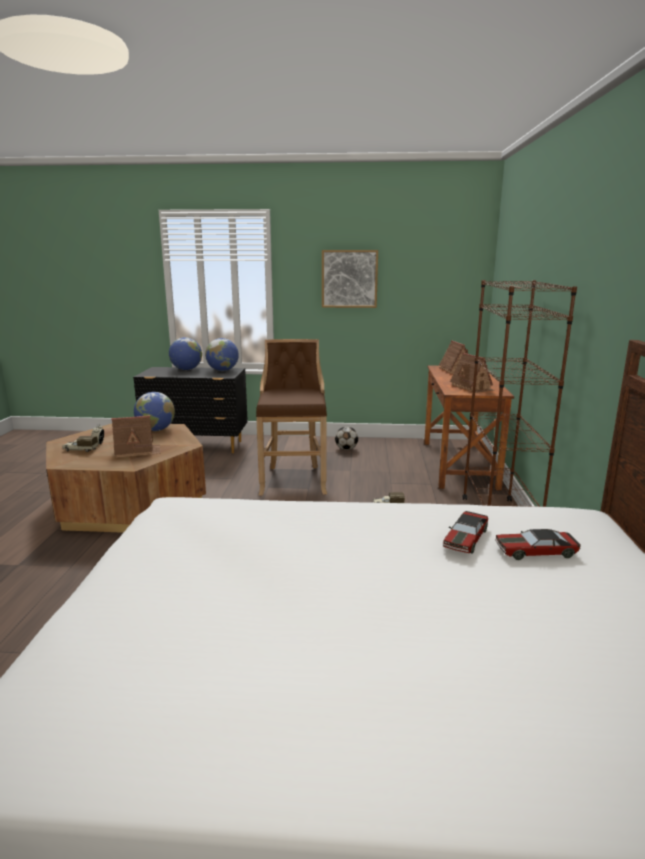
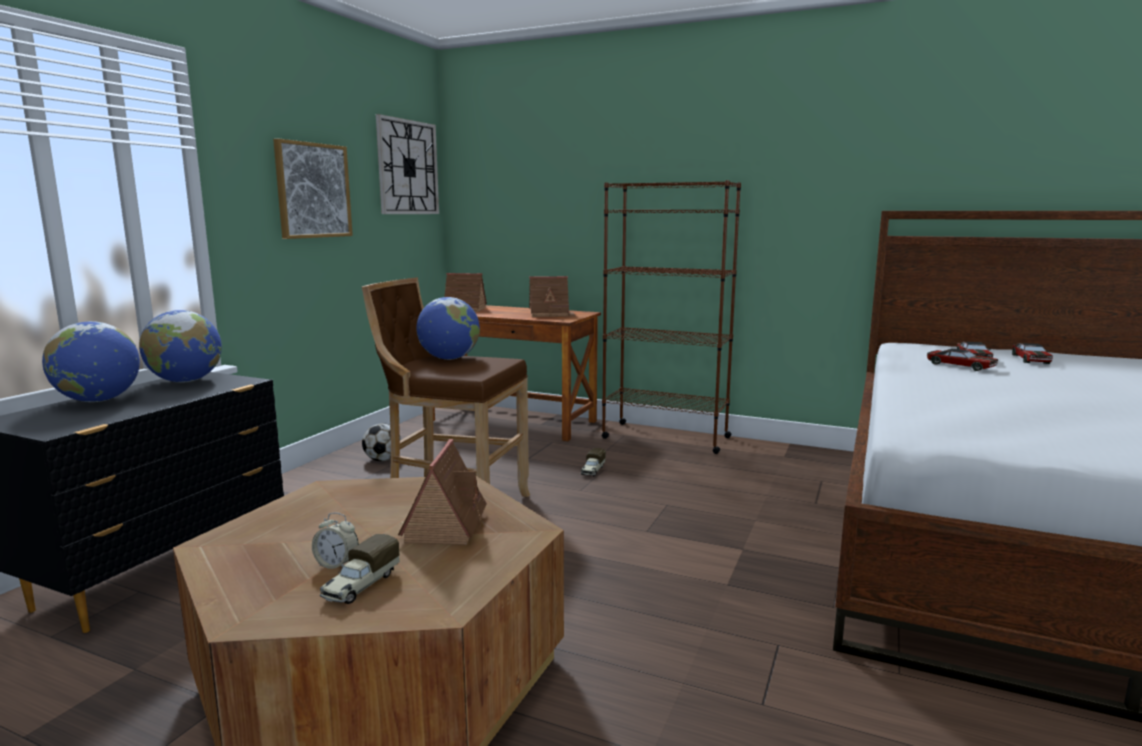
camera: 70 degrees left, 5 degrees down
globe [134,392,175,431] -> globe moved to [416,297,480,360]
none -> wall clock [376,114,439,214]
none -> toy car [1012,343,1053,364]

